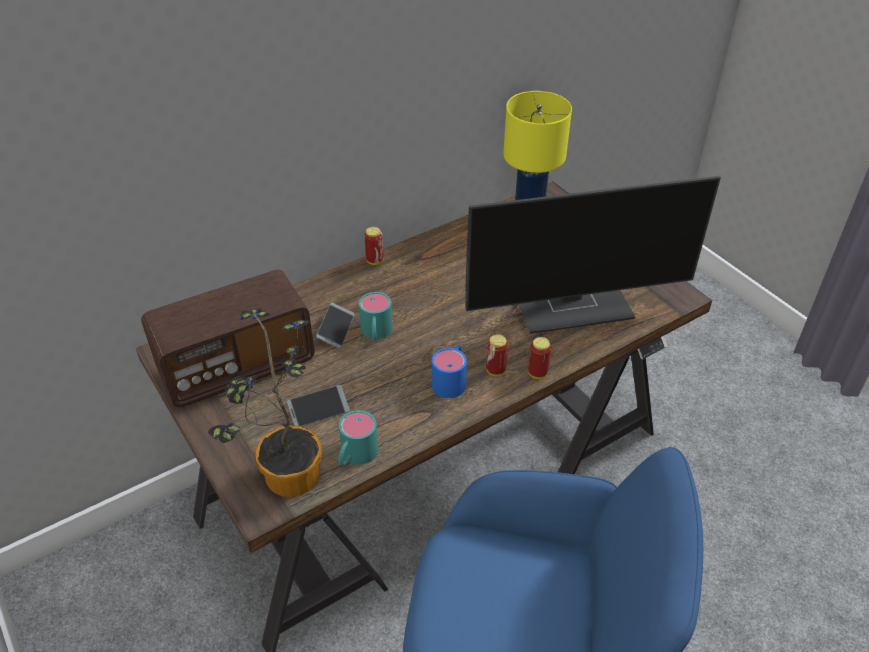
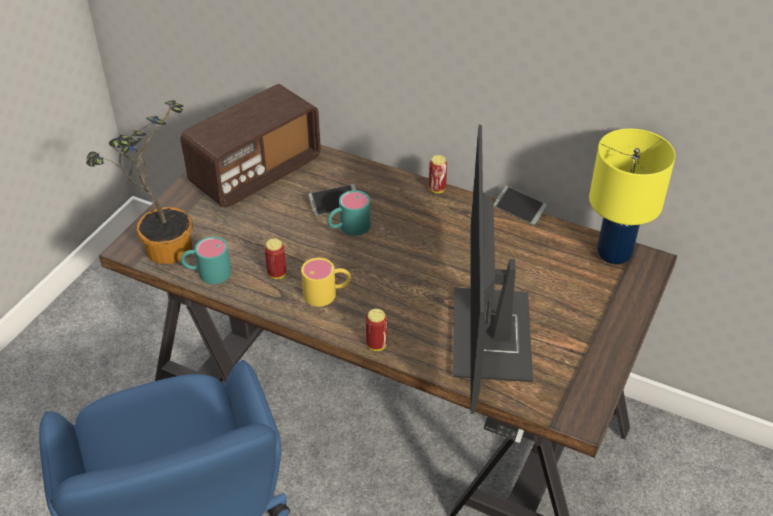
camera: 60 degrees right, 0 degrees up
radio [141,270,315,407] -> radio turned 75 degrees counterclockwise [180,84,321,208]
phone [287,385,350,427] -> phone moved to [494,186,547,225]
blue mug [432,345,467,398] -> yellow mug [301,258,351,306]
monitor [465,176,721,334] -> monitor turned 45 degrees clockwise [453,125,533,414]
can [486,334,508,376] -> can moved to [264,239,286,279]

